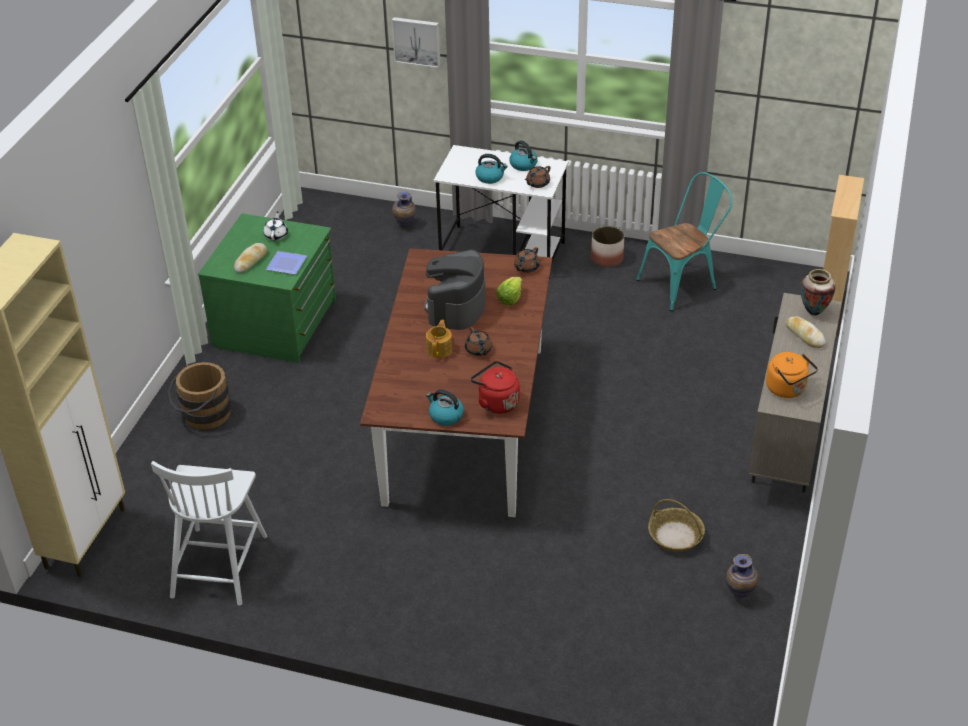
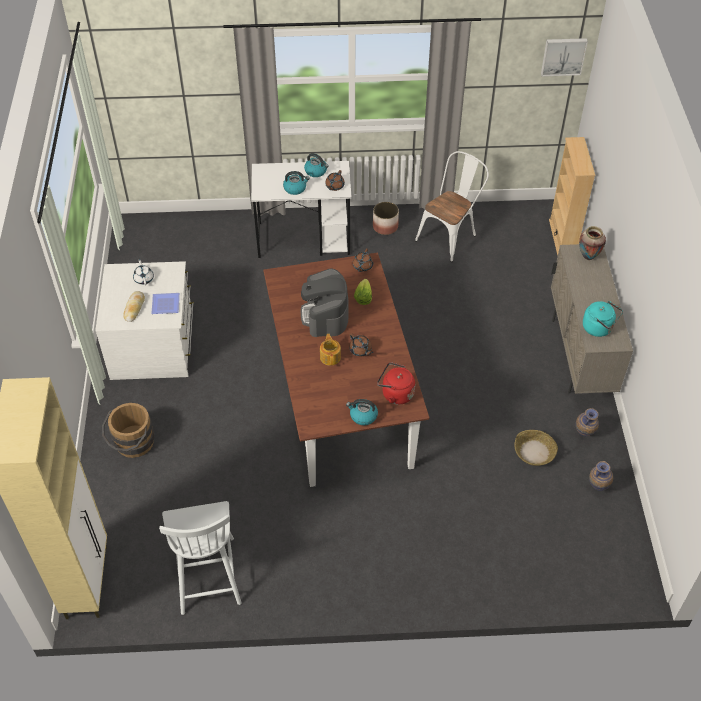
camera: 20 degrees left, 10 degrees up
green dresser [198,213,336,363] -> white dresser [95,261,194,380]
picture [392,17,441,68] -> picture moved to [541,38,588,76]
vase [392,191,416,225] -> vase moved to [576,408,599,436]
turquoise chair [636,172,732,311] -> white chair [415,151,489,262]
orange kettle [766,352,818,398] -> turquoise kettle [583,301,623,337]
bread [786,316,826,348] -> none

